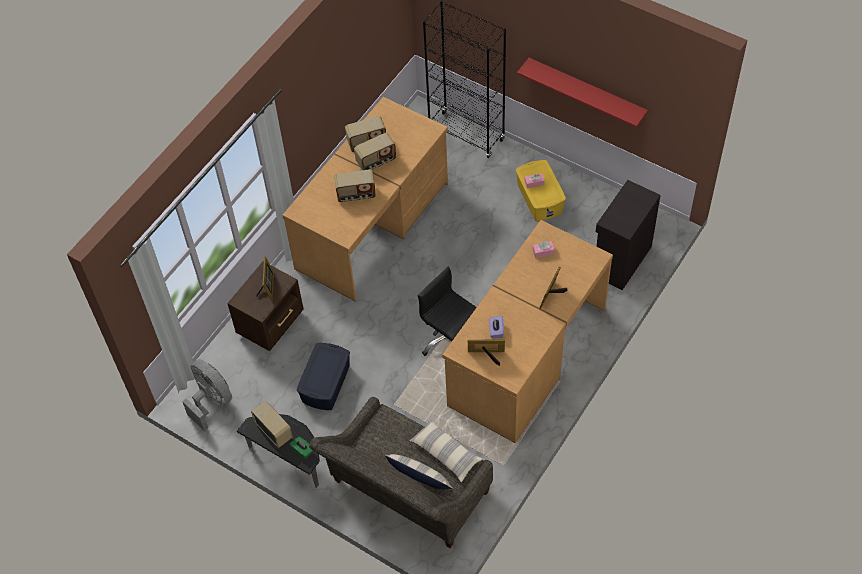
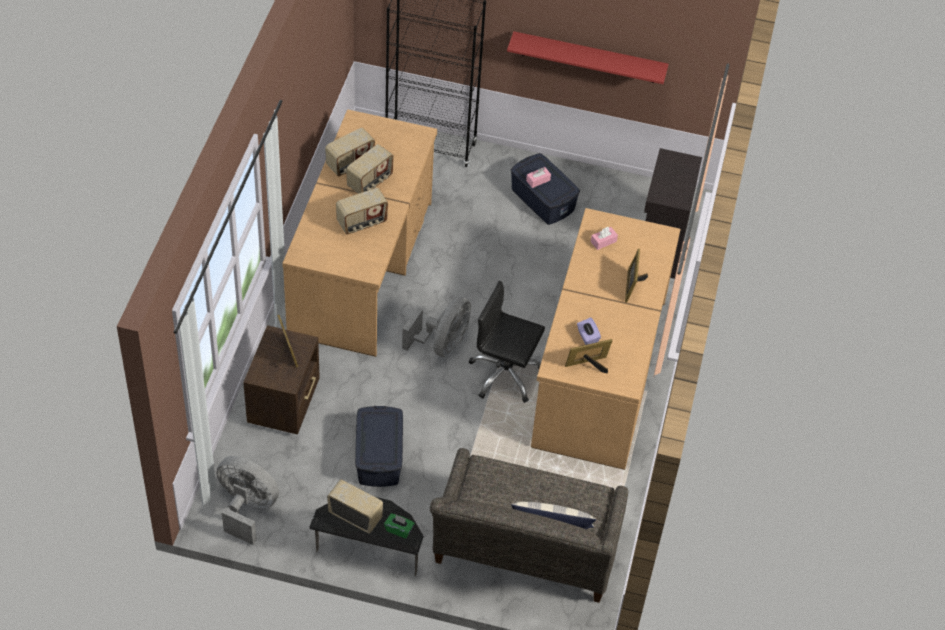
camera: 25 degrees left, 5 degrees down
pillow [410,419,483,482] -> none
yellow storage box [516,160,566,221] -> blue storage box [511,153,580,225]
none -> grey fan [402,297,471,357]

